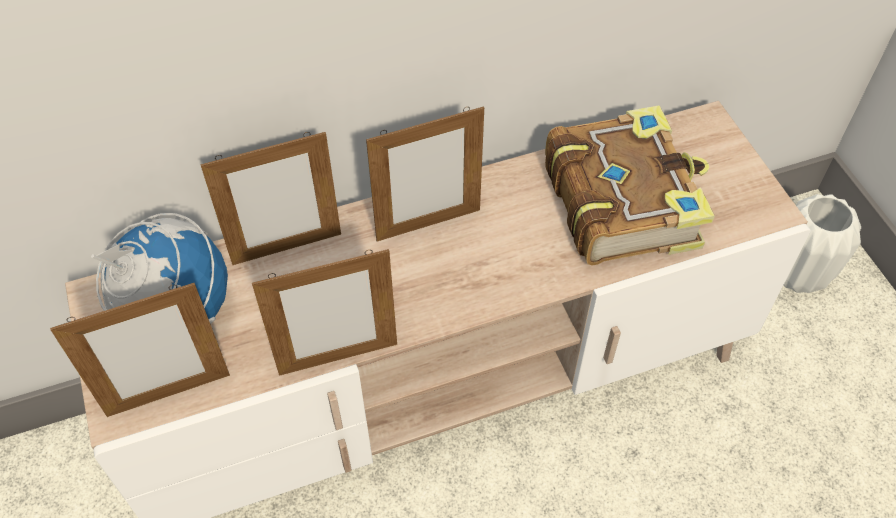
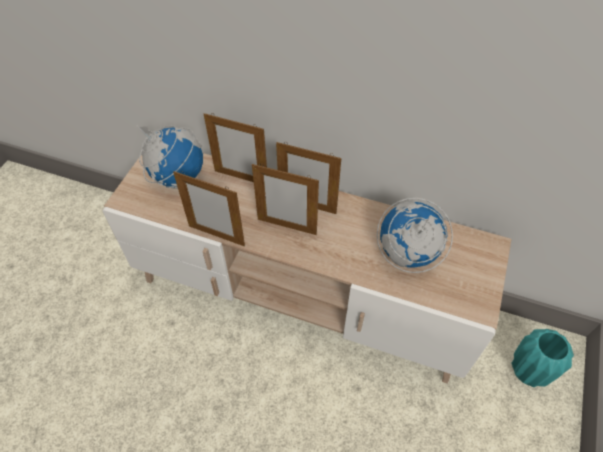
camera: 40 degrees right, 0 degrees up
picture frame [50,283,230,417] -> picture frame moved to [252,164,319,235]
book [545,105,715,266] -> globe [377,198,453,273]
white vase [784,194,861,293] -> turquoise vase [511,329,574,387]

